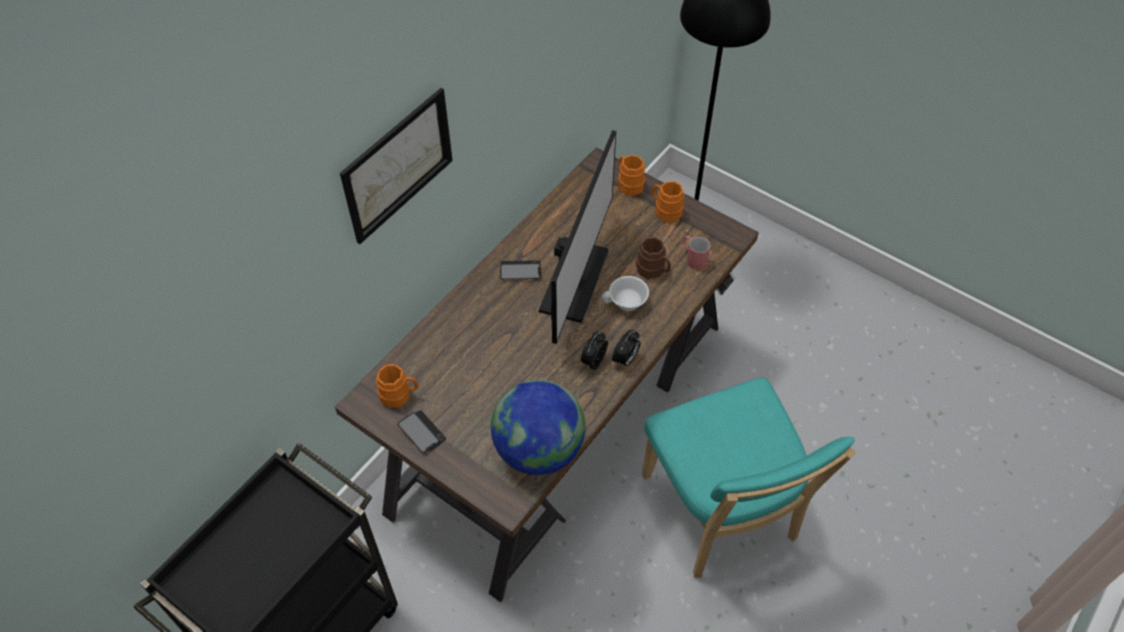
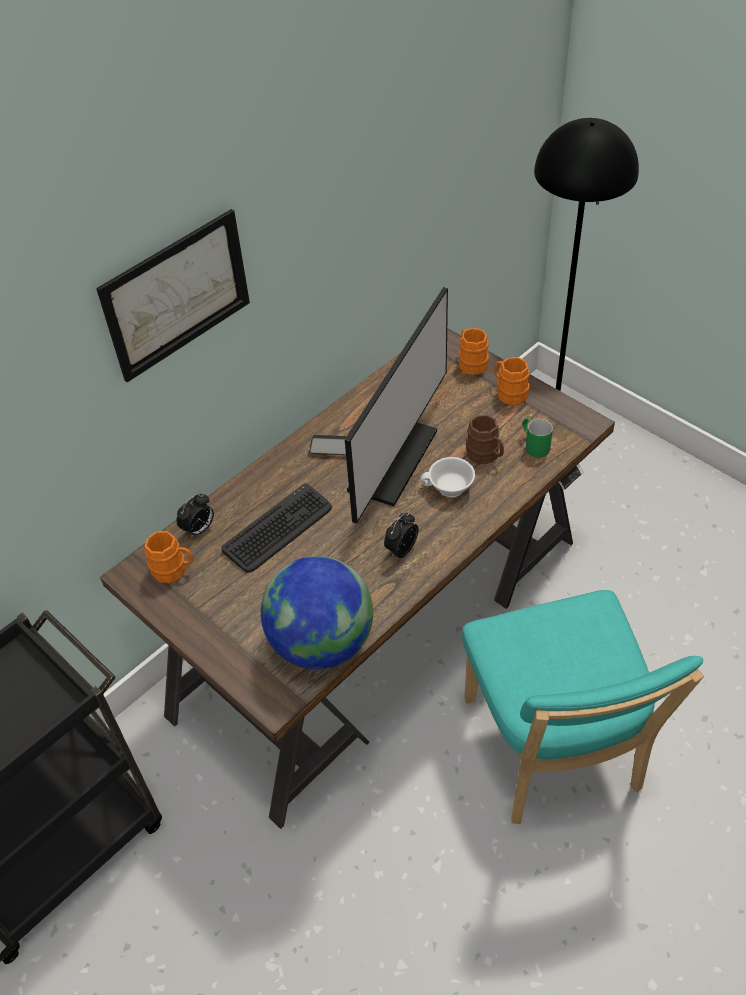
camera: 10 degrees right, 5 degrees down
phone [397,410,446,453] -> none
alarm clock [612,330,640,368] -> alarm clock moved to [176,494,214,538]
red mug [682,236,710,270] -> green mug [522,418,553,458]
none -> keyboard [221,483,332,573]

